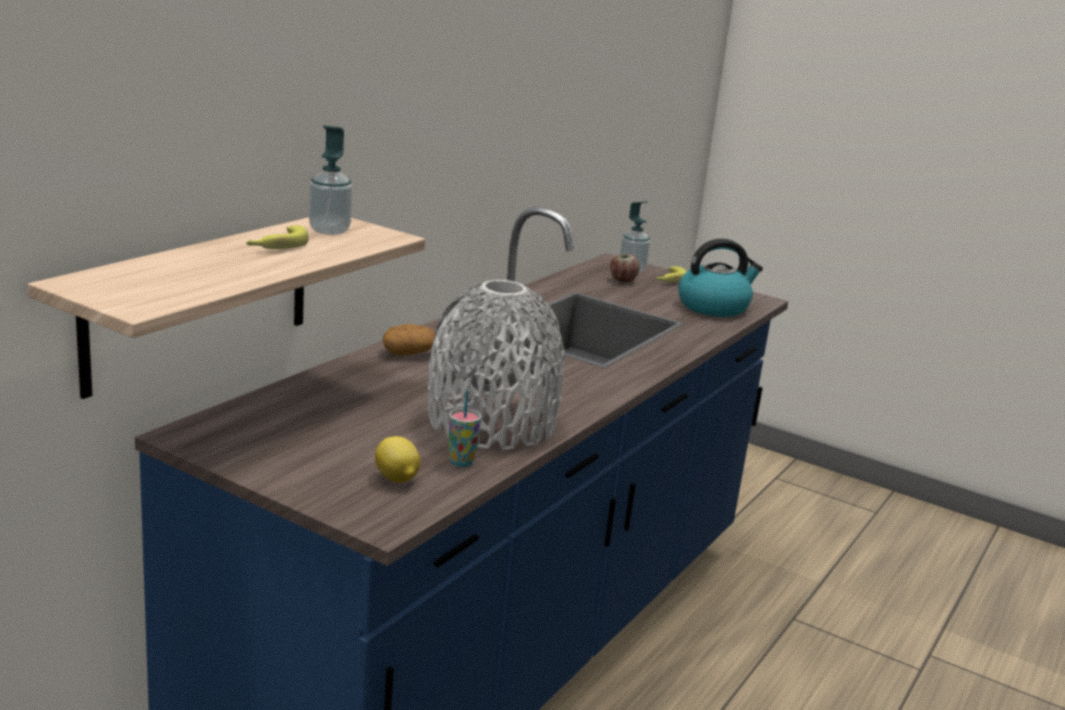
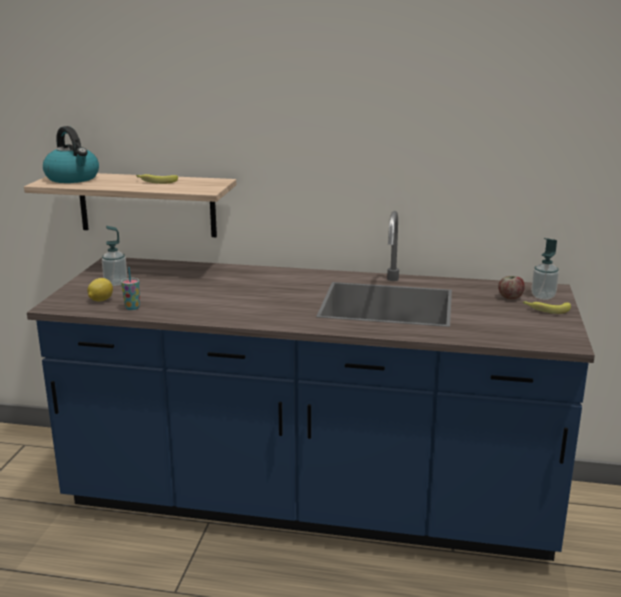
camera: 70 degrees right, 0 degrees up
soap dispenser [309,126,352,235] -> soap dispenser moved to [102,226,127,286]
potato [383,324,435,355] -> none
grey vase [428,280,565,450] -> none
kettle [678,239,763,317] -> kettle moved to [43,126,99,183]

